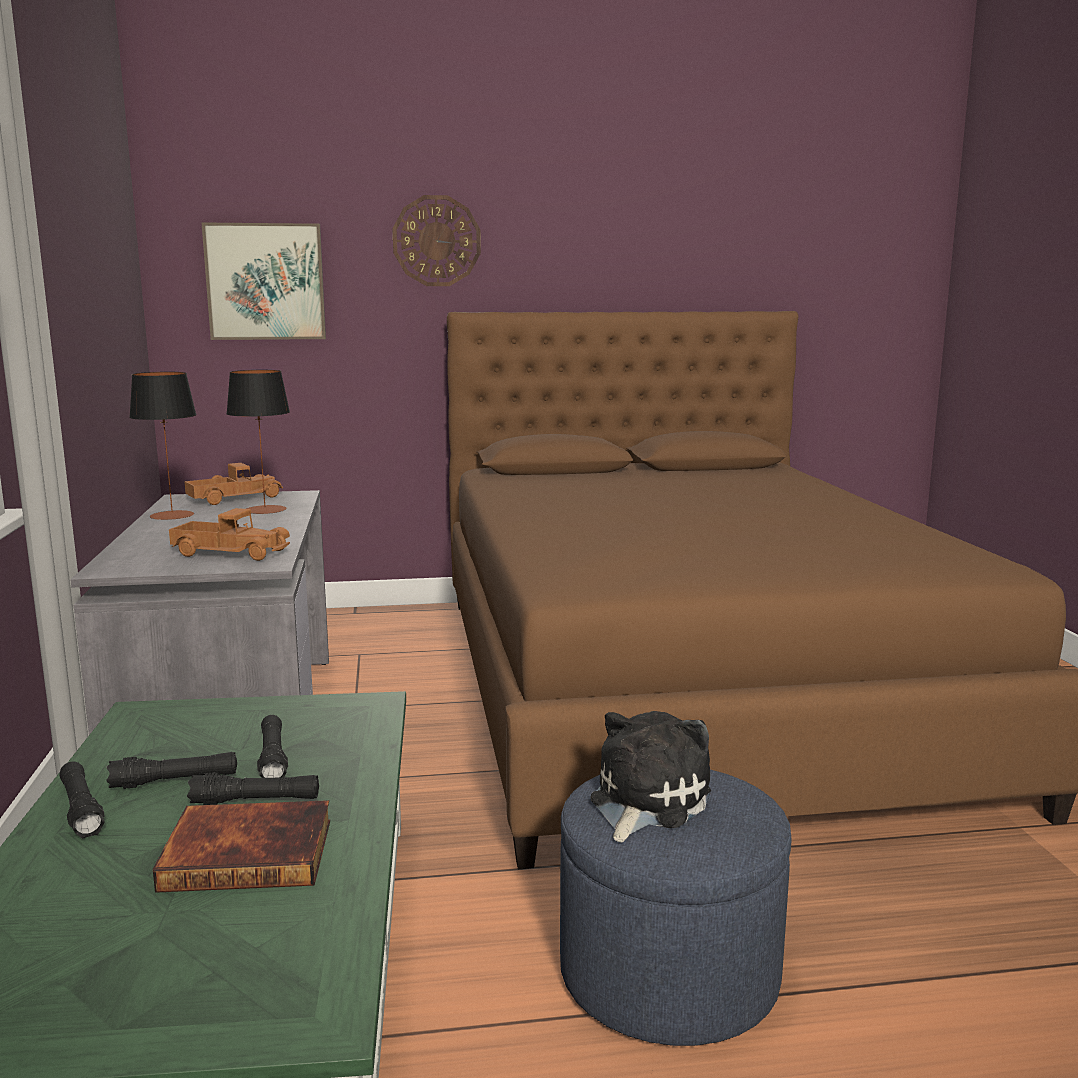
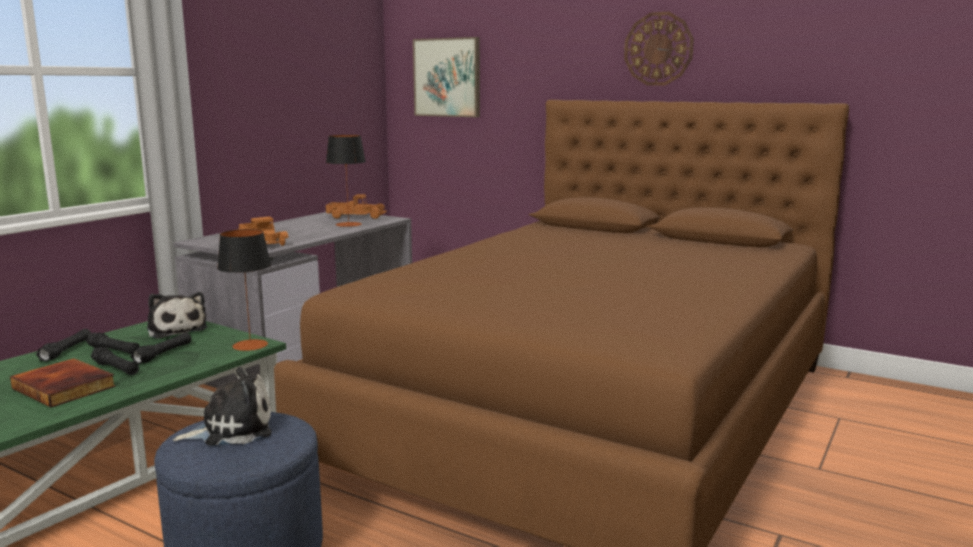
camera: 40 degrees right, 0 degrees up
table lamp [129,372,197,520] -> table lamp moved to [217,229,271,351]
wall clock [392,195,481,286] -> wall clock moved to [624,12,694,86]
none -> plush toy [147,292,207,339]

